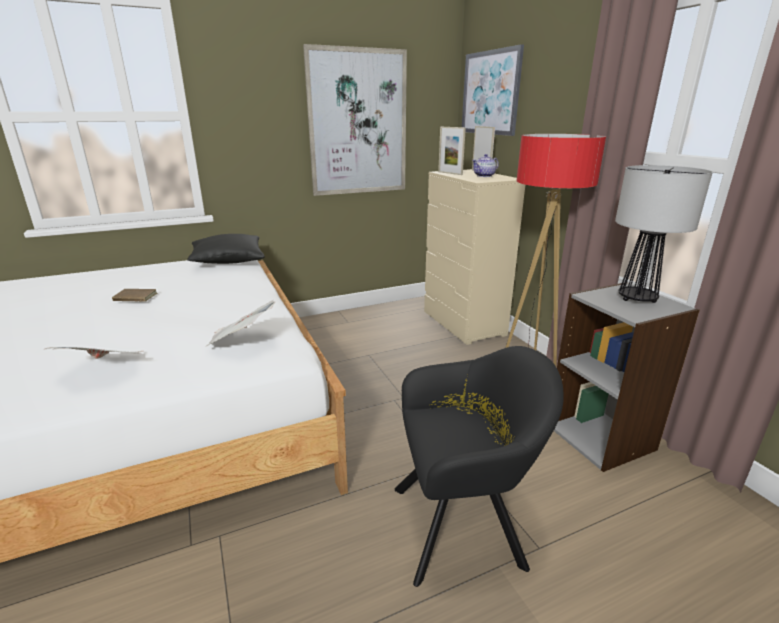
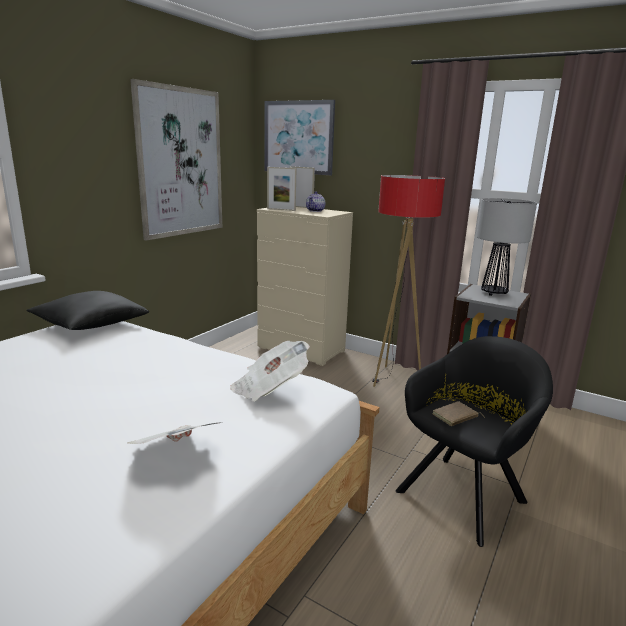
camera: 35 degrees left, 5 degrees down
brown book [112,289,157,302] -> brown book moved to [432,401,485,426]

